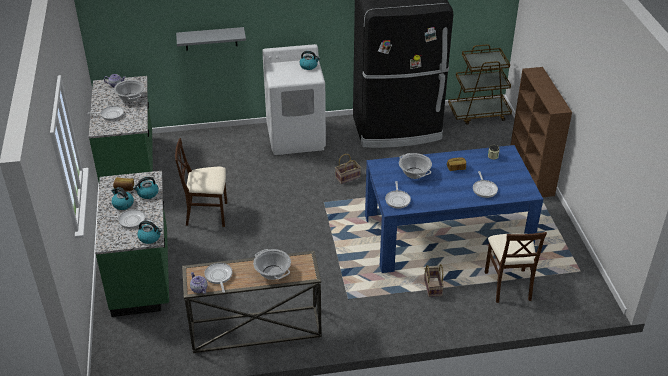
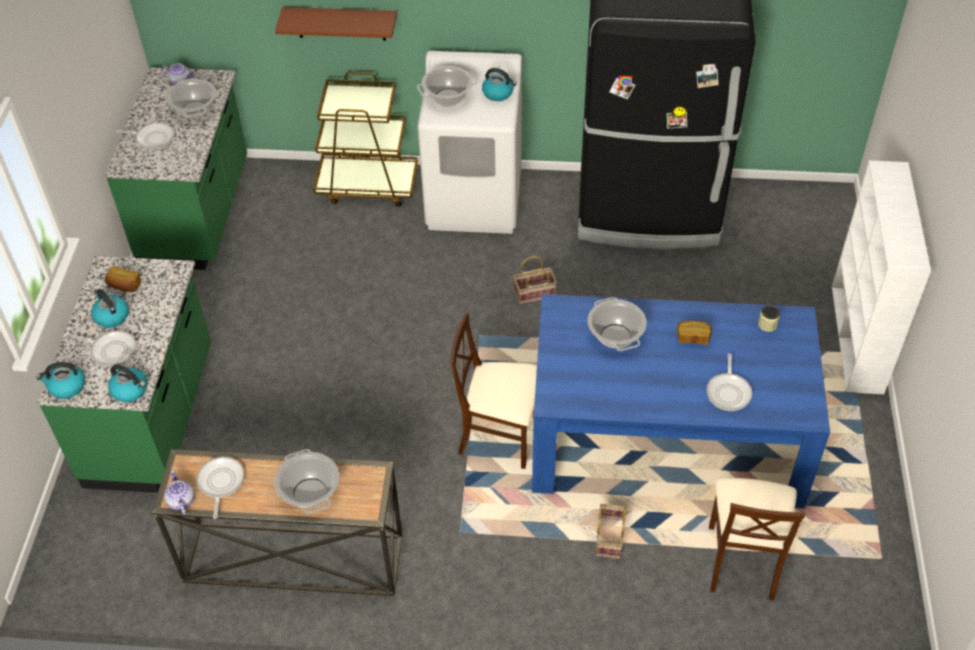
camera: 15 degrees right, 10 degrees up
kettle [133,177,159,199] -> kettle moved to [36,362,85,399]
beige chair [175,138,227,227] -> beige chair moved to [450,312,537,469]
grey shelf [176,27,246,51] -> brown shelf [275,7,397,41]
frying pan [385,181,411,209] -> none
brown cart [448,44,512,125] -> brown cart moved to [313,72,418,207]
brown bookcase [511,67,572,197] -> white bookcase [832,161,931,394]
none -> cooking pot [417,66,478,106]

